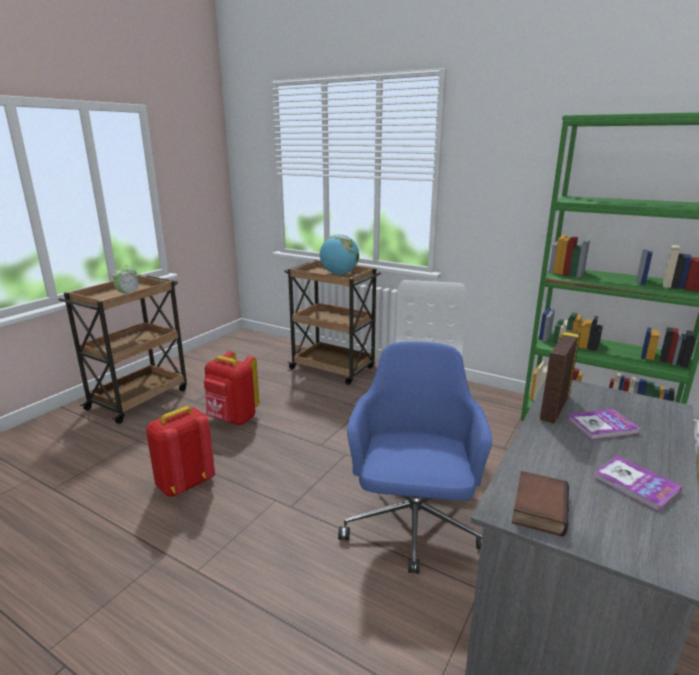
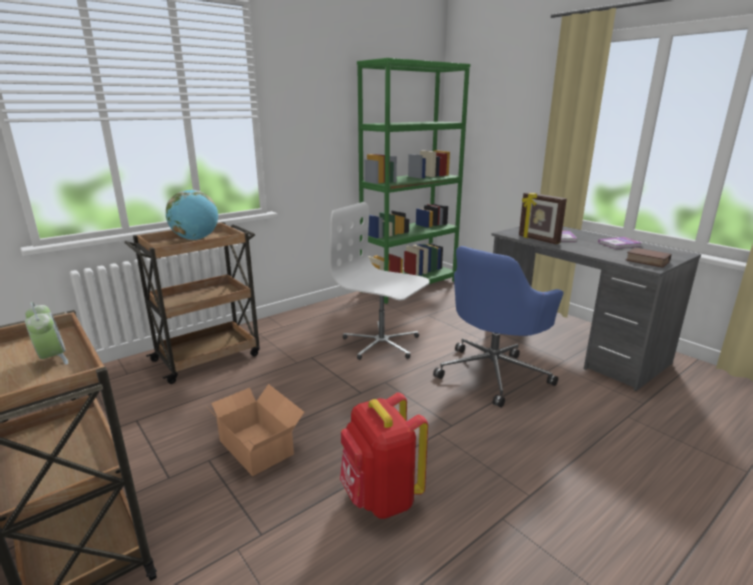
camera: 70 degrees left, 0 degrees up
red backpack [204,351,259,425] -> cardboard box [206,384,304,476]
blue office chair [338,341,492,574] -> blue office chair turned 75 degrees counterclockwise [433,246,564,408]

